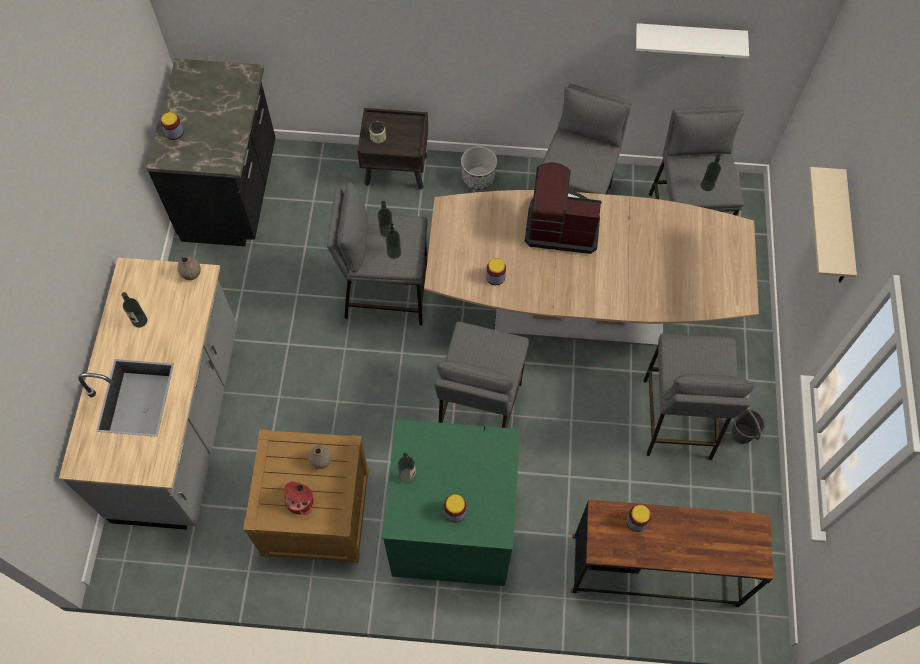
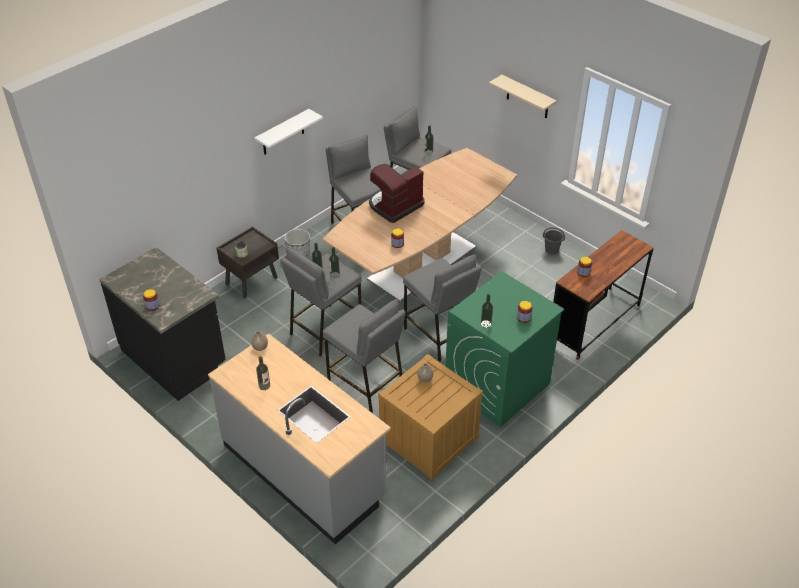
camera: 50 degrees left, 20 degrees down
cooking pot [284,481,313,515] -> none
white shelf [636,23,749,59] -> white shelf moved to [255,109,323,155]
grey stool [644,334,755,460] -> grey stool moved to [323,299,406,413]

